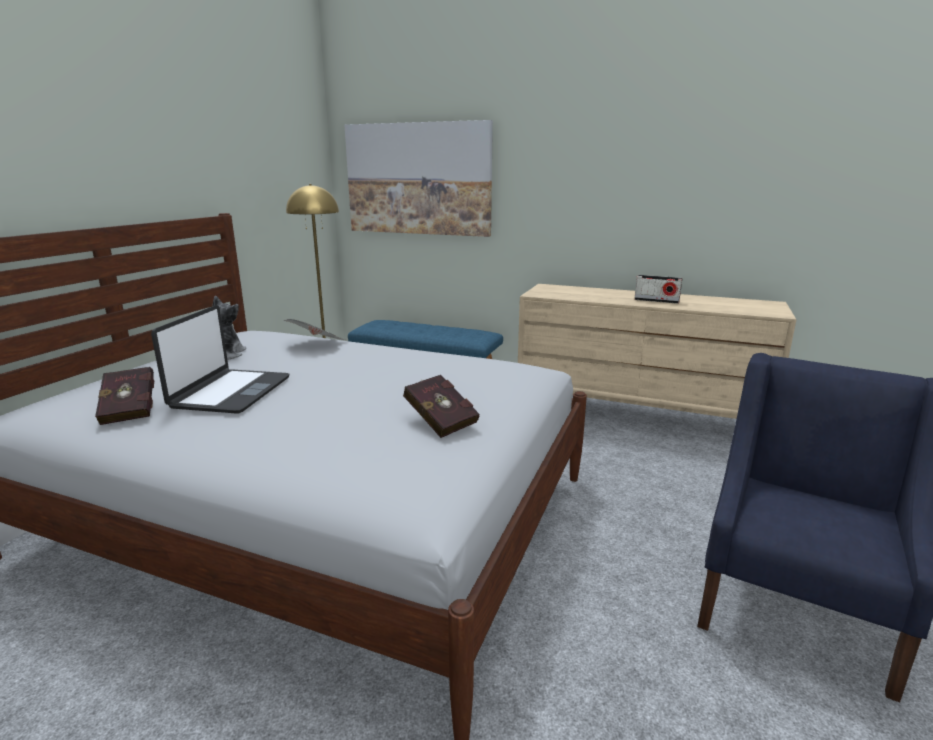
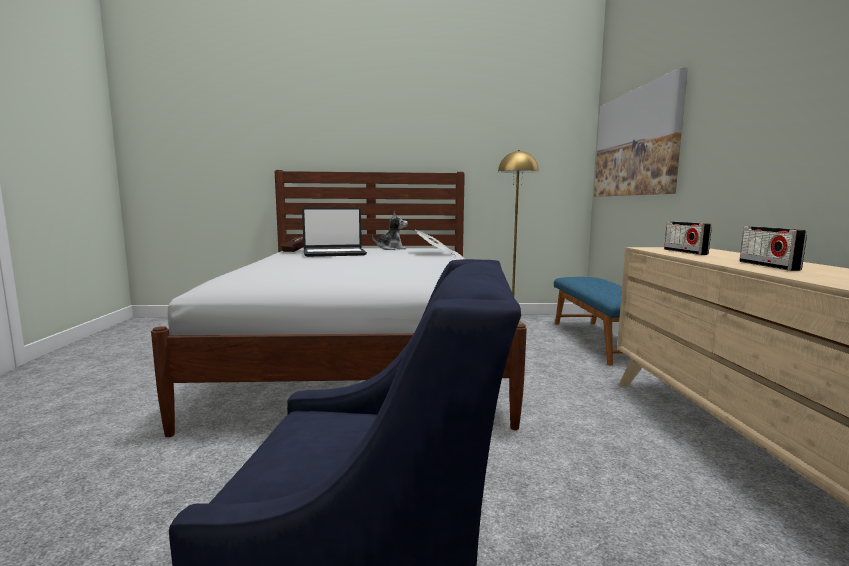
camera: 65 degrees right, 10 degrees down
red book [403,375,479,438] -> none
none -> radio [664,222,712,255]

